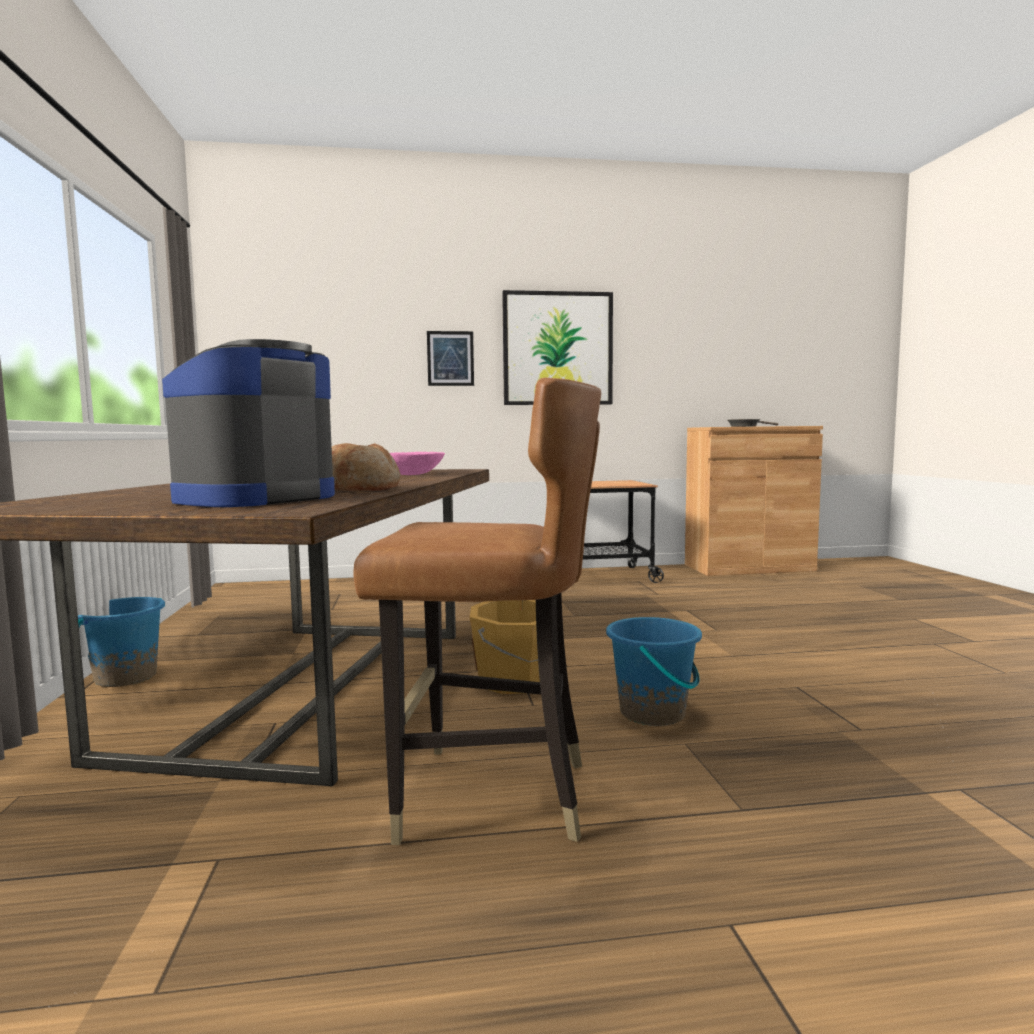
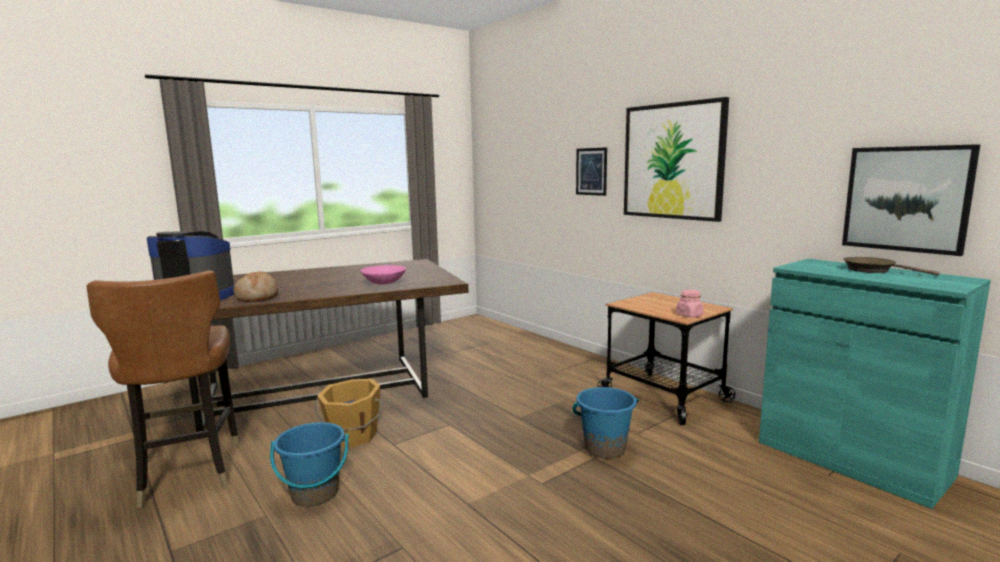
camera: 60 degrees right, 5 degrees up
blue bucket [78,597,165,687] -> blue bucket moved to [572,387,639,459]
brown cabinet [685,426,823,576] -> turquoise cabinet [759,259,991,509]
none -> pink jar [676,290,704,317]
none -> picture [842,144,980,256]

